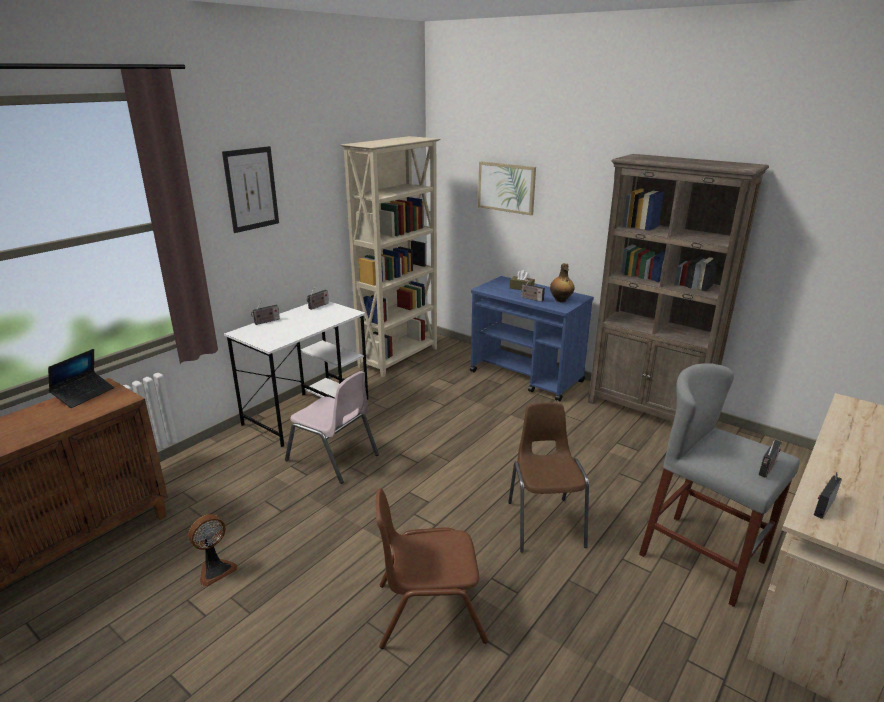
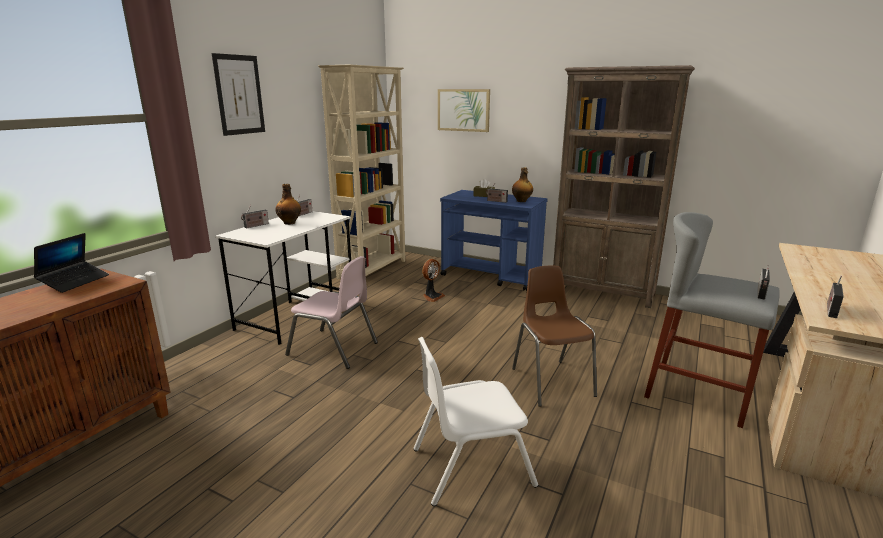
camera: 10 degrees left, 5 degrees down
fan [188,514,238,586] -> fan moved to [422,259,445,302]
brown chair [376,489,488,649] -> white chair [413,337,538,506]
none -> bottle [275,184,301,225]

